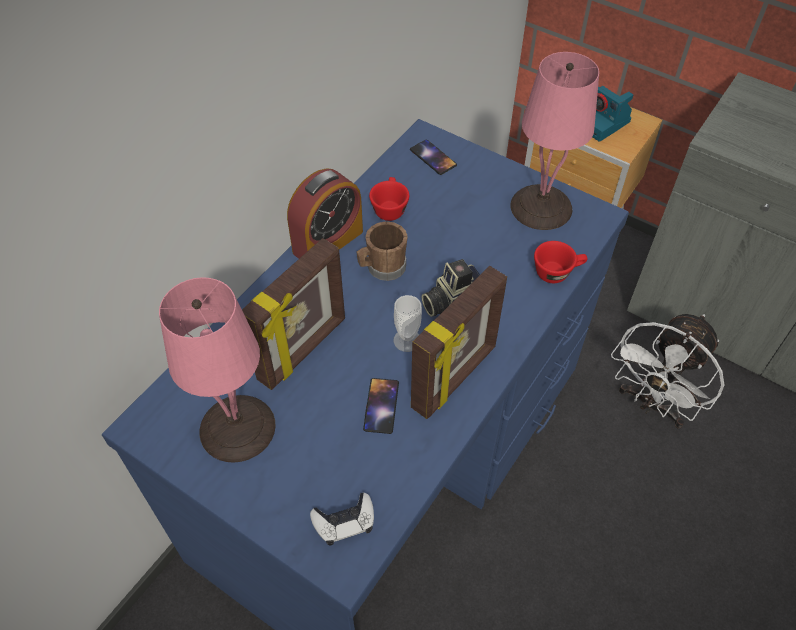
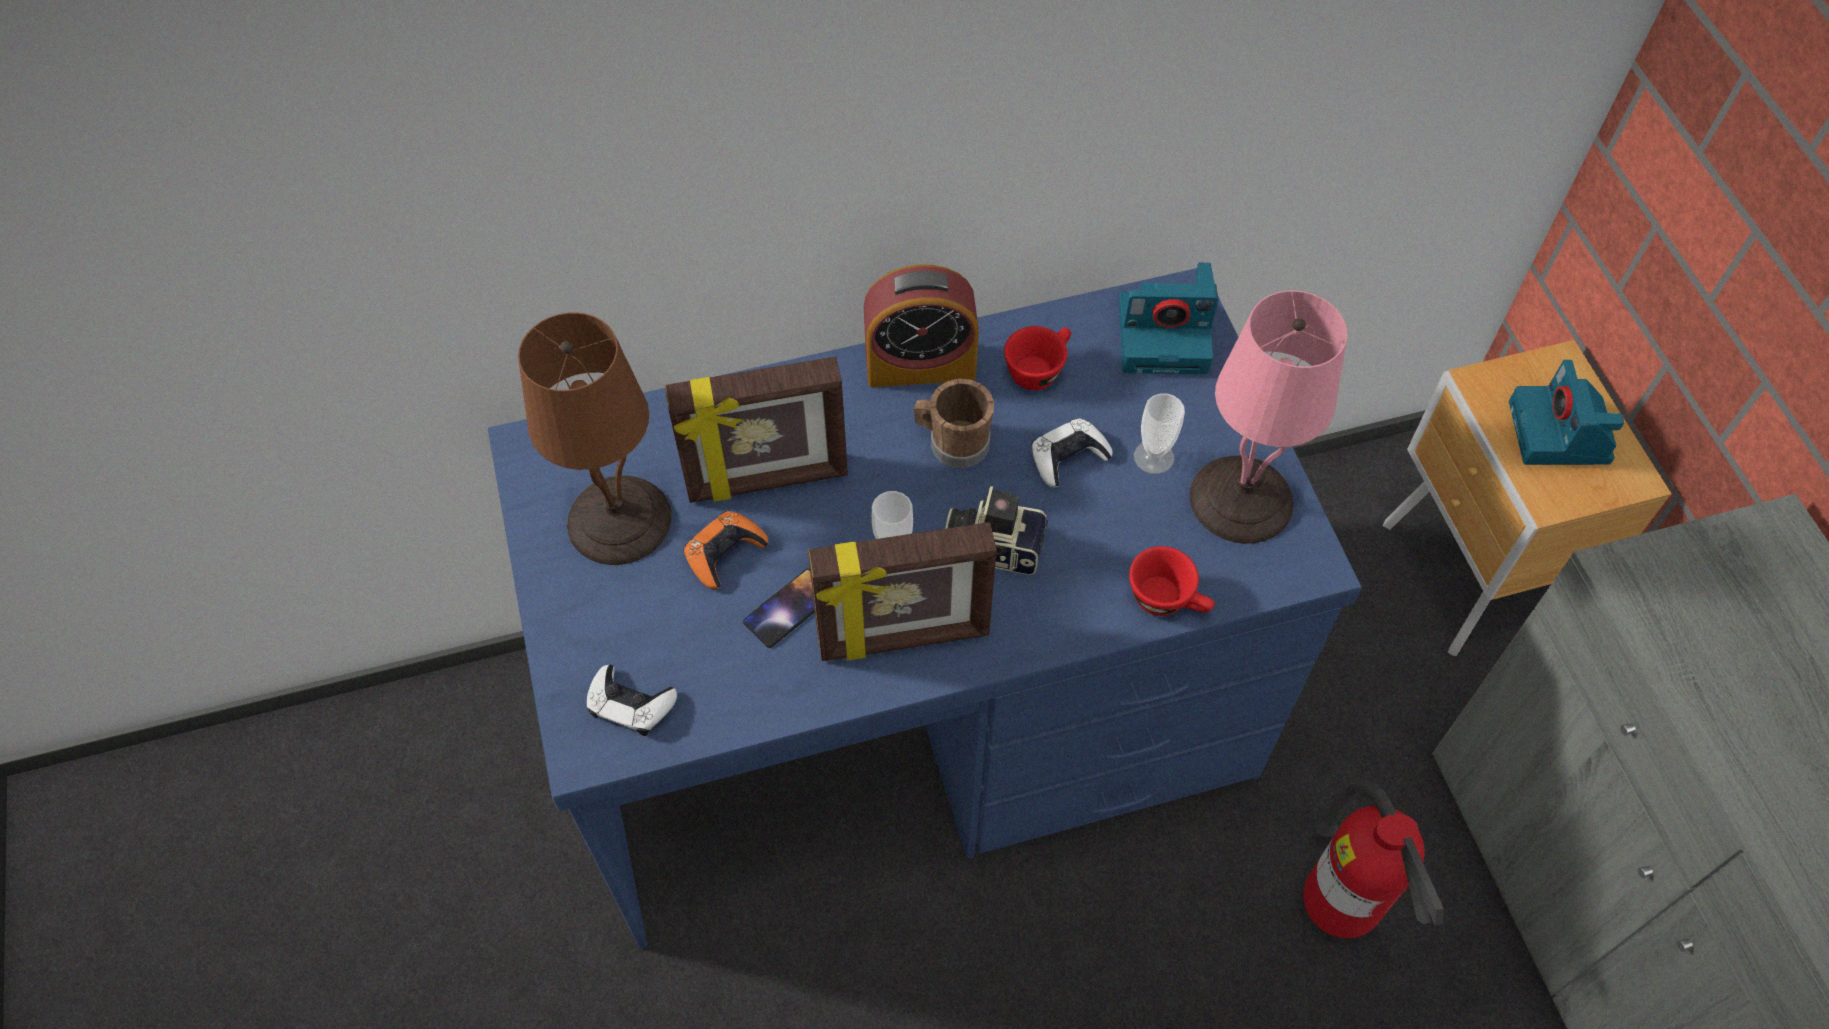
camera: 40 degrees right, 5 degrees up
pink table lamp [159,277,276,462] -> brown table lamp [518,312,672,565]
phone [410,140,457,175] -> camera [1119,263,1218,374]
white fan [611,314,724,428] -> fire extinguisher [1303,778,1444,938]
none -> orange game controller [683,511,768,589]
none -> white game controller [1031,418,1113,488]
none -> cup [1134,393,1185,474]

